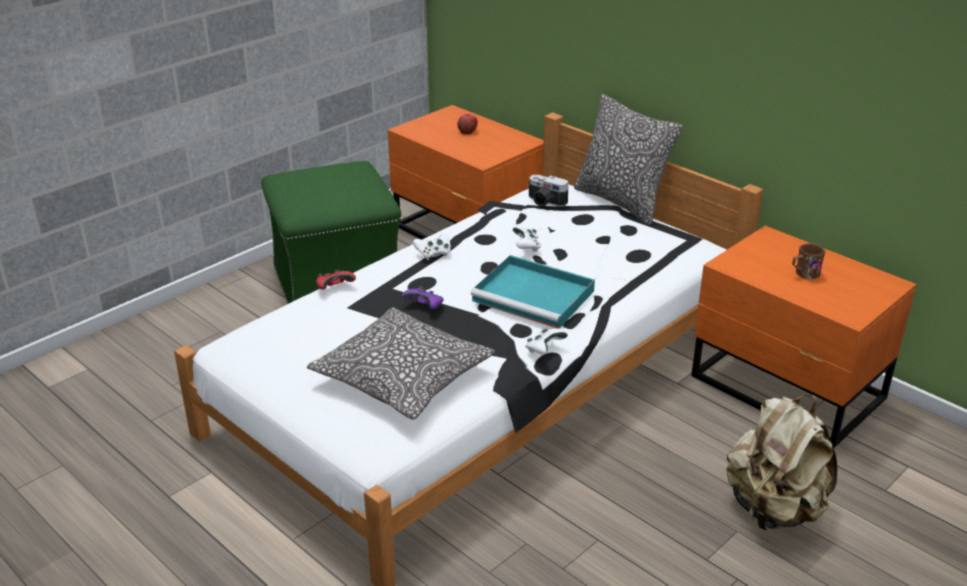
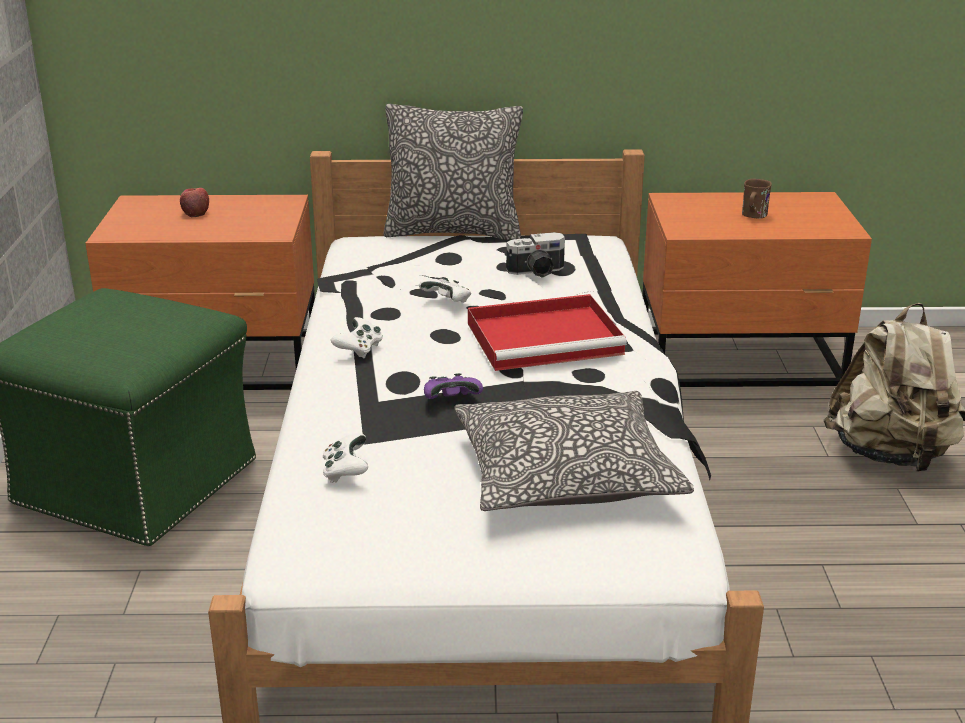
camera: 45 degrees left, 5 degrees down
red game controller [316,269,356,290] -> none
turquoise tray [471,255,595,329] -> red tray [468,294,627,371]
white game controller [525,329,568,355] -> white game controller moved to [323,433,368,483]
camera [529,175,569,207] -> camera moved to [506,232,565,278]

